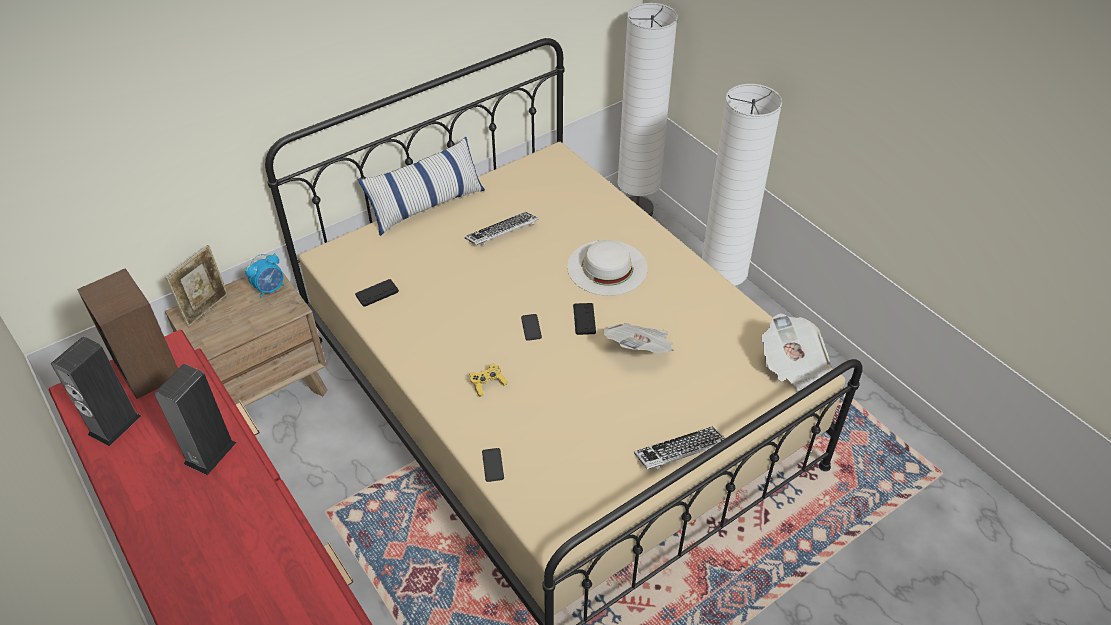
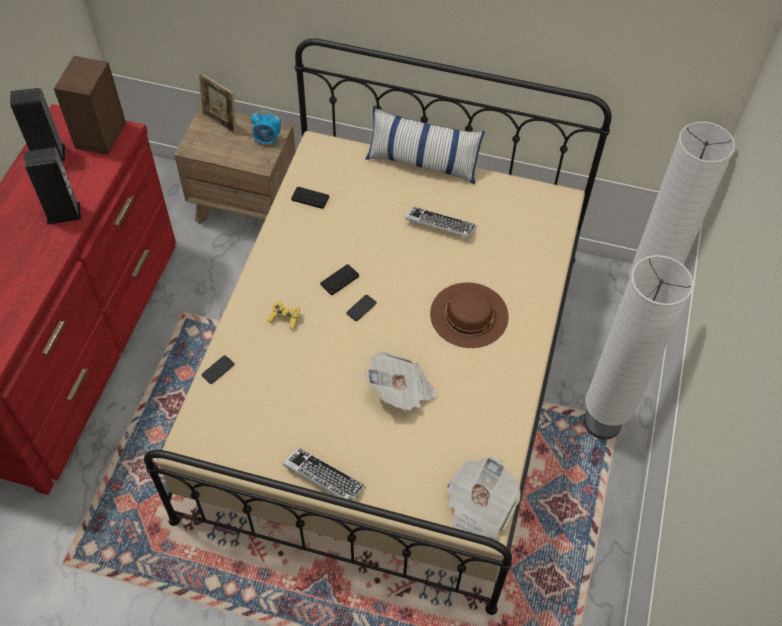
camera: 50 degrees right, 10 degrees up
picture frame [165,245,228,327] -> picture frame turned 45 degrees clockwise [199,72,236,135]
white hat [567,240,648,296] -> brown hat [430,282,509,348]
black game controller [573,303,596,335] -> black game controller moved to [320,264,359,295]

